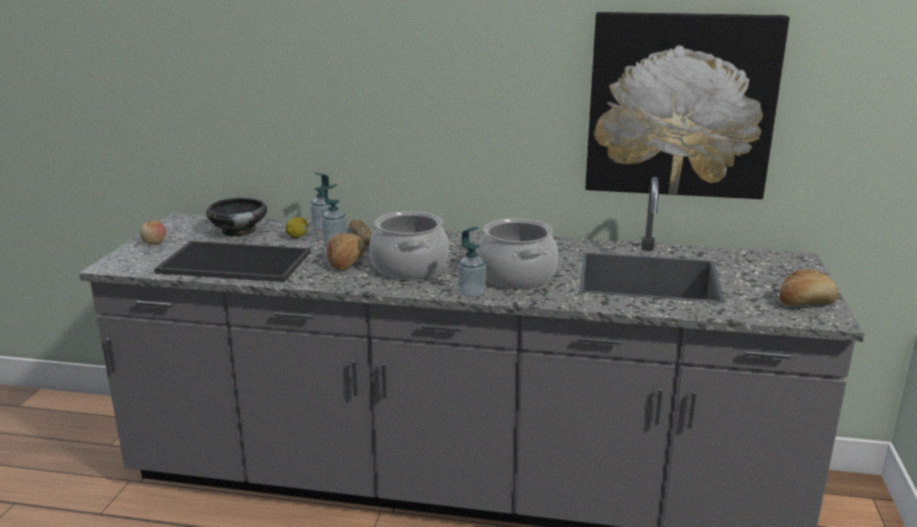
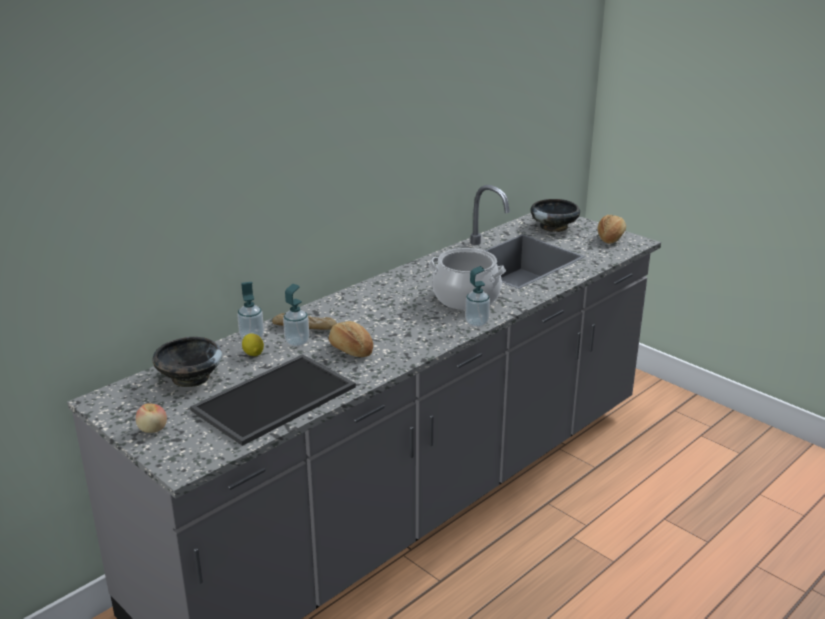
camera: 55 degrees left, 5 degrees up
cooking pot [369,211,449,279] -> none
picture [585,12,789,199] -> none
none -> black bowl [530,199,580,232]

